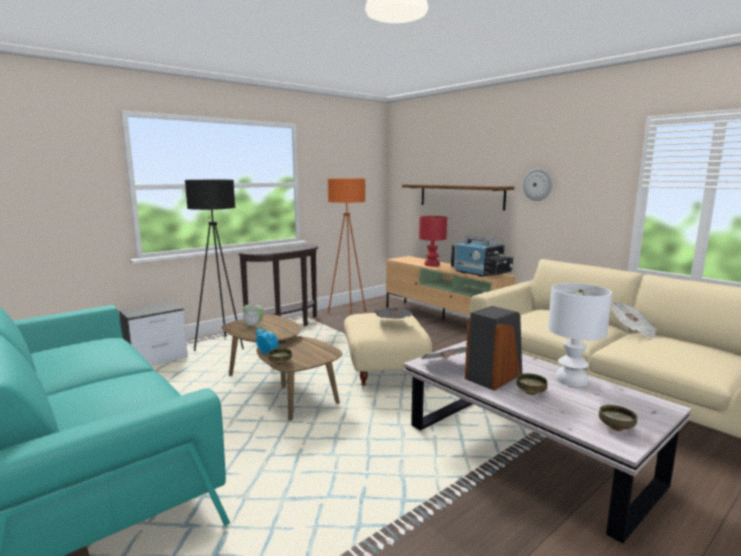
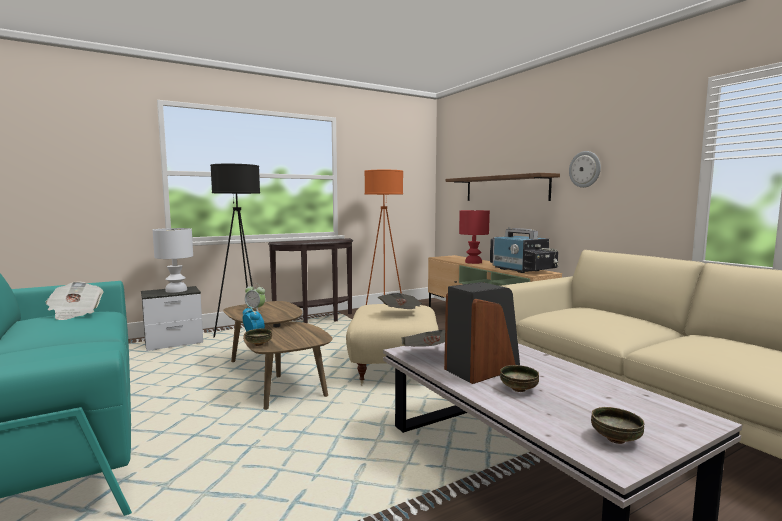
camera: 10 degrees right, 5 degrees down
white table lamp [548,283,612,387] -> white table lamp moved to [153,228,193,293]
newspaper [611,301,658,339] -> newspaper moved to [46,281,103,320]

